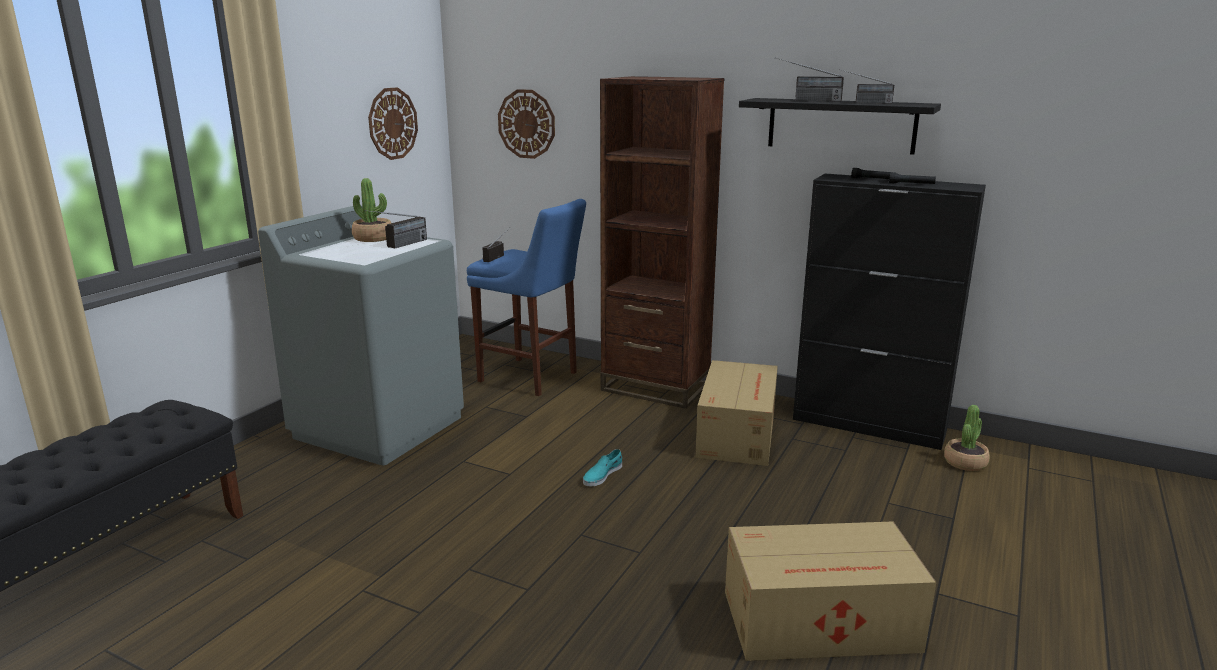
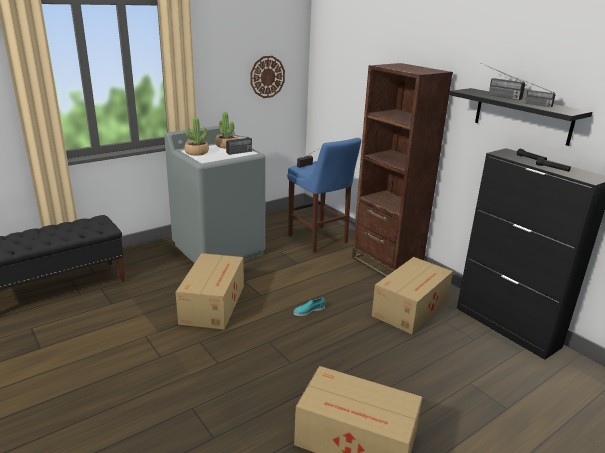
camera: 25 degrees right, 5 degrees up
wall clock [498,89,555,159] -> none
potted plant [944,405,990,471] -> potted plant moved to [185,117,209,156]
none -> cardboard box [176,253,244,330]

